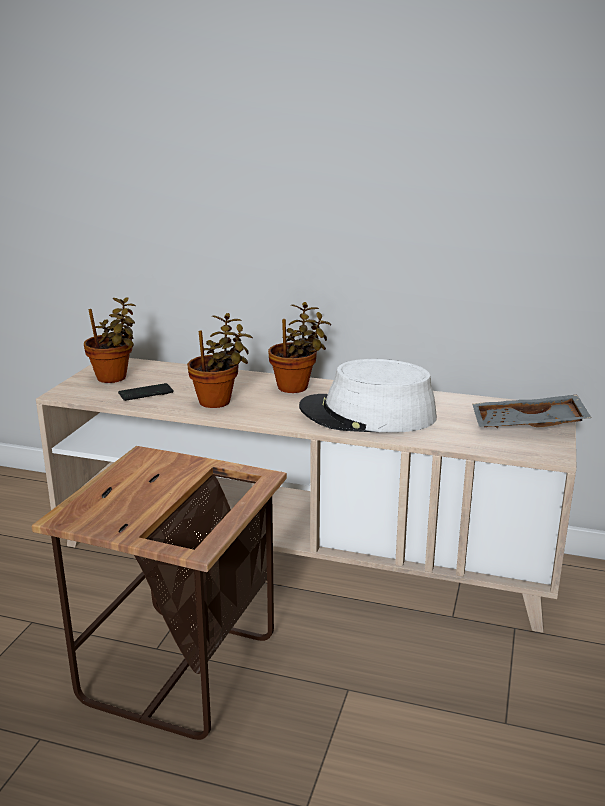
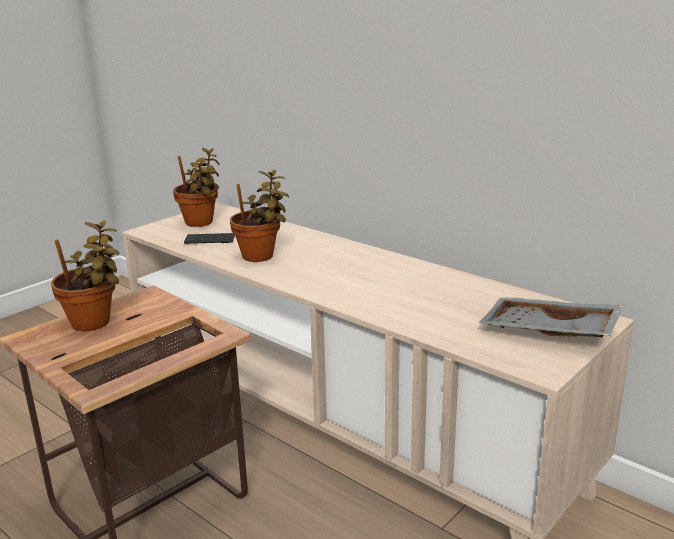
camera: 25 degrees right, 0 degrees up
potted plant [268,302,332,393] -> potted plant moved to [51,221,119,331]
white hat [299,359,437,433] -> none

